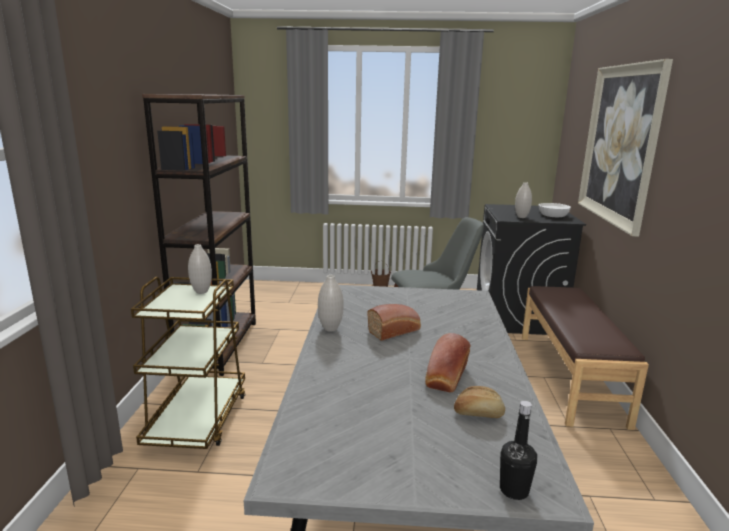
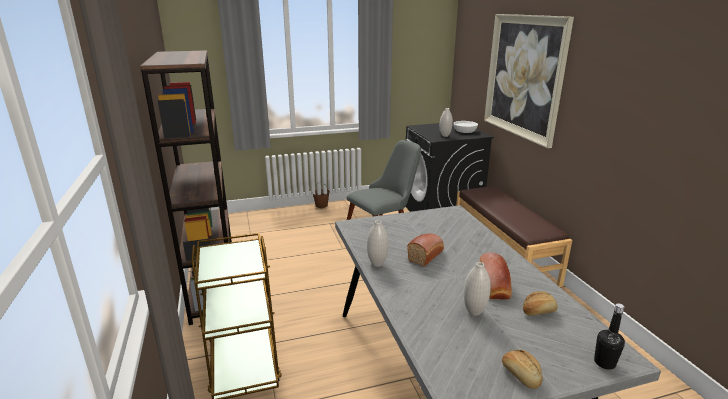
camera: 20 degrees left, 5 degrees up
white vase [188,244,212,294] -> white vase moved to [464,262,491,316]
none -> bread [502,349,543,389]

